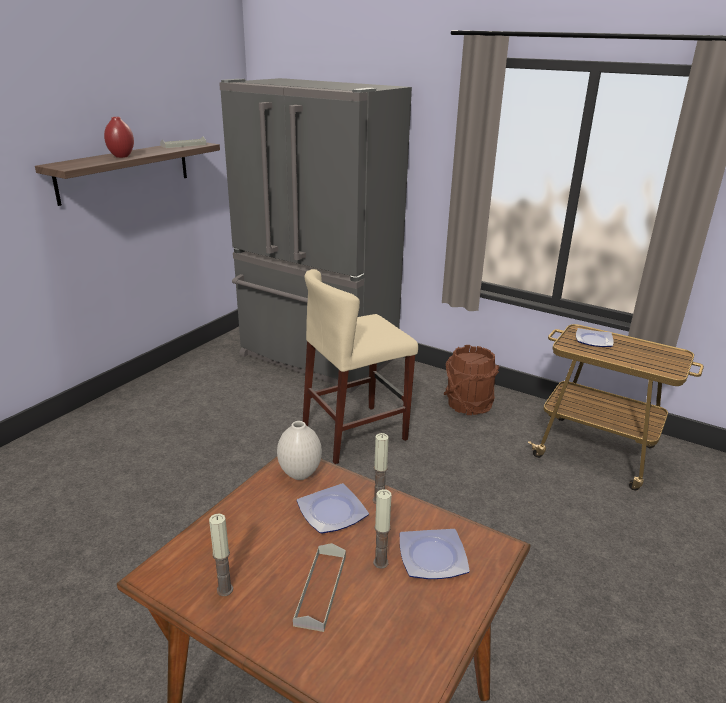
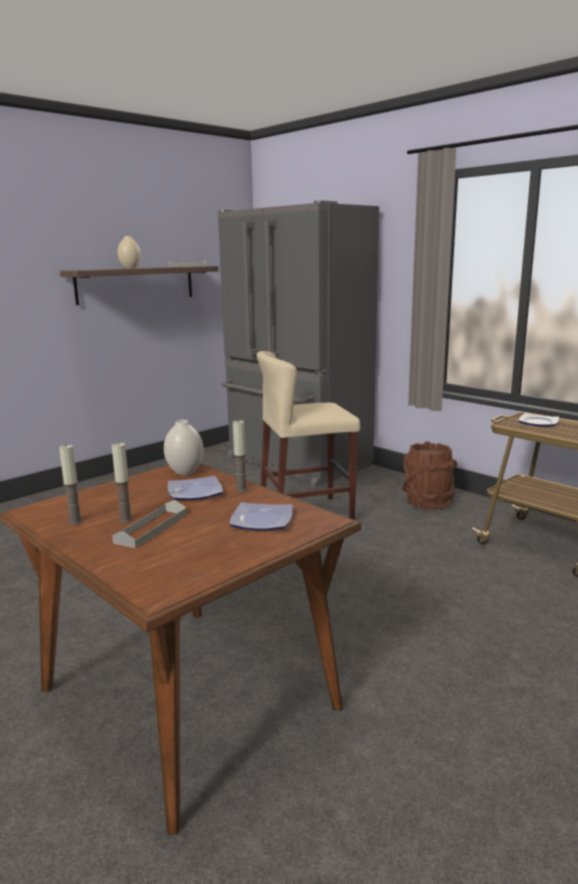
camera: 15 degrees right, 10 degrees down
red vase [104,117,134,158] -> beige vase [118,236,141,269]
candle [373,489,391,569] -> candle moved to [112,443,133,523]

